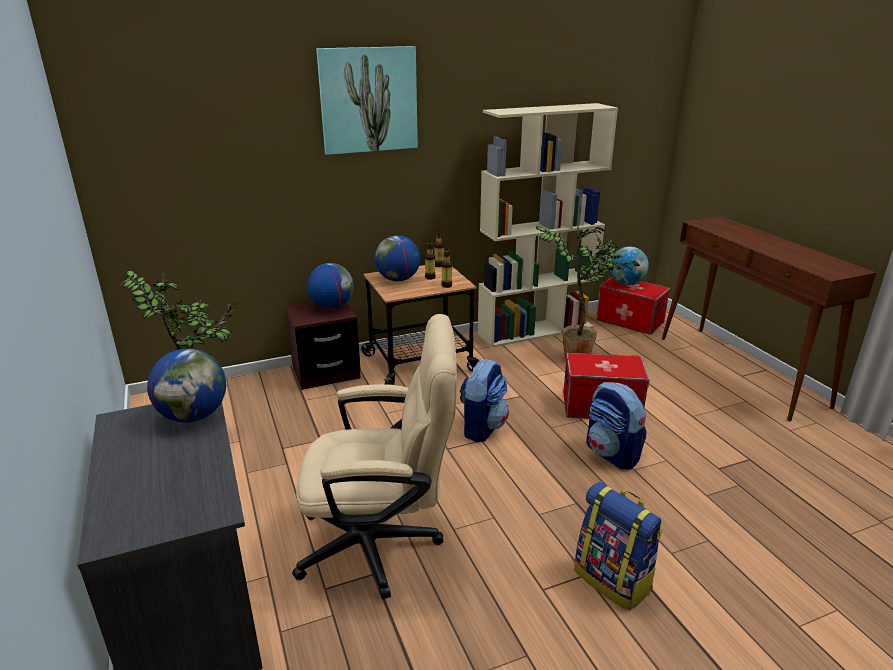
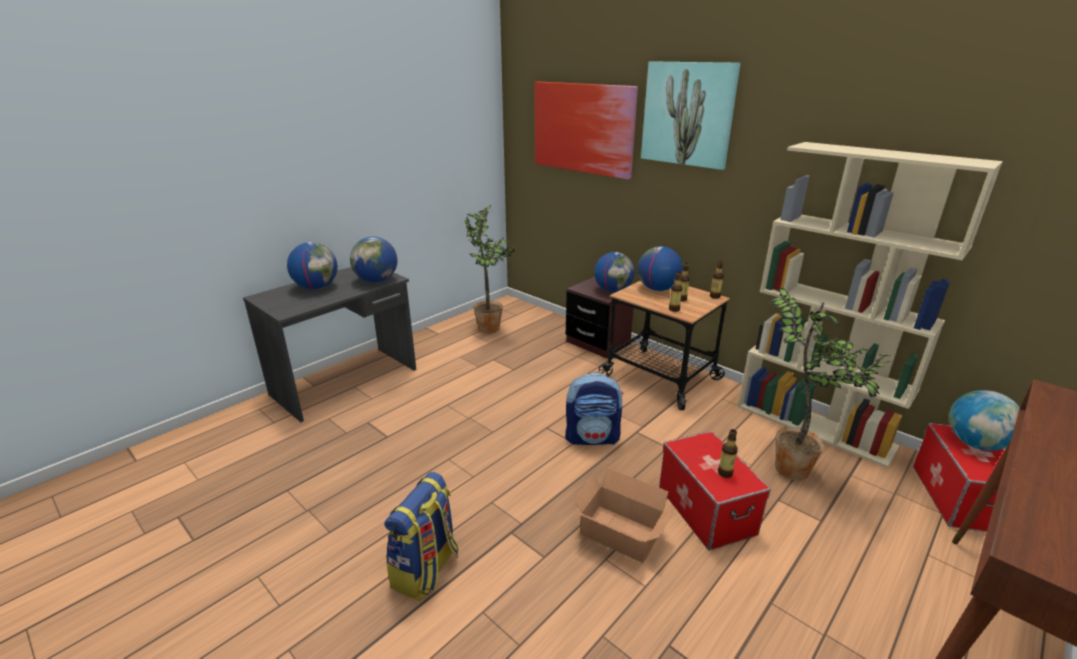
camera: 65 degrees right, 0 degrees up
beige office chair [292,314,457,599] -> none
backpack [586,382,647,470] -> cardboard box [574,467,675,563]
none -> globe [287,242,338,290]
none -> picture [535,82,638,179]
none -> bottle [718,429,738,478]

